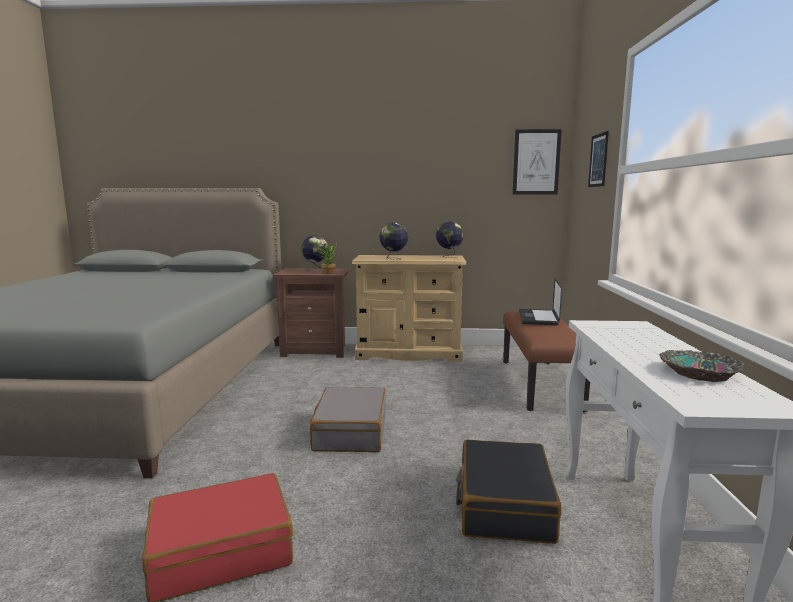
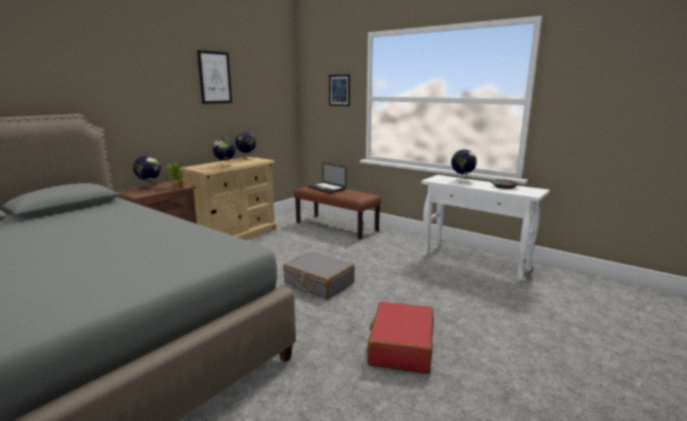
camera: 55 degrees left, 5 degrees up
black suitcase [456,440,562,544] -> none
picture [513,129,562,194] -> picture moved to [197,50,232,104]
none -> globe [451,149,477,183]

